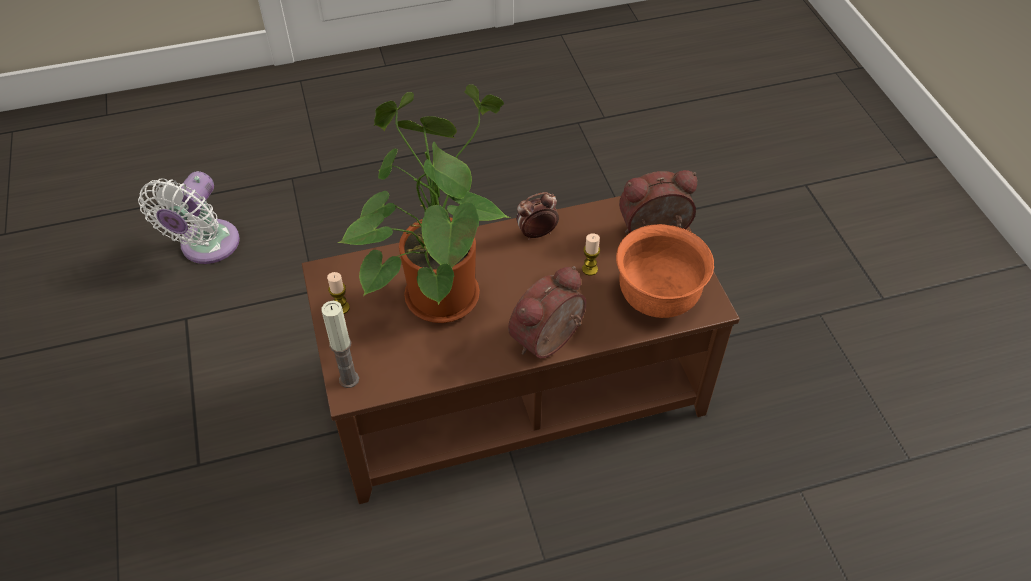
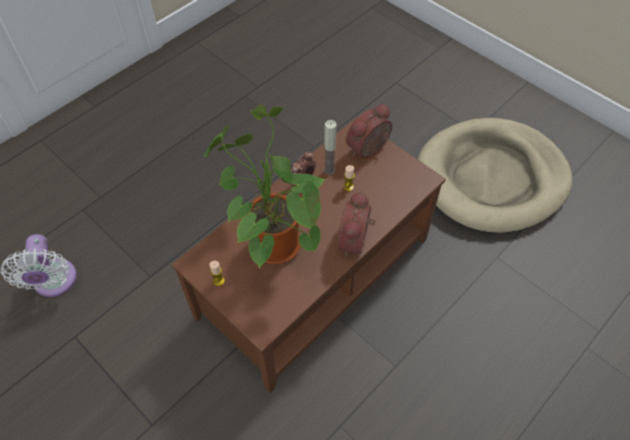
camera: 30 degrees left, 5 degrees up
candle [322,301,359,388] -> candle moved to [324,120,337,175]
orange bowl [616,224,714,318] -> none
none -> beige dog bed [418,118,573,233]

